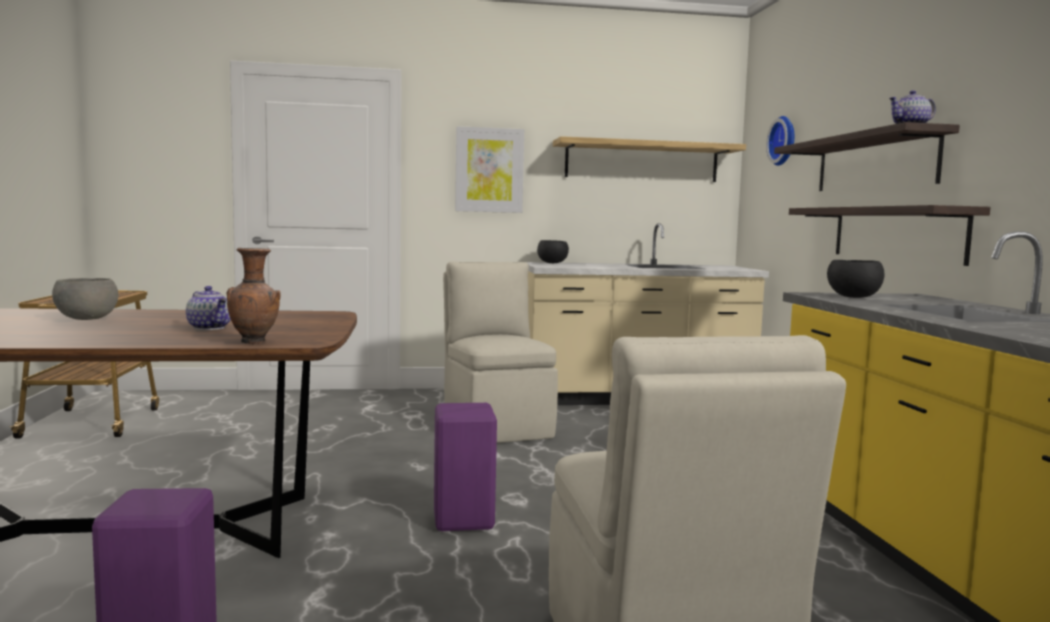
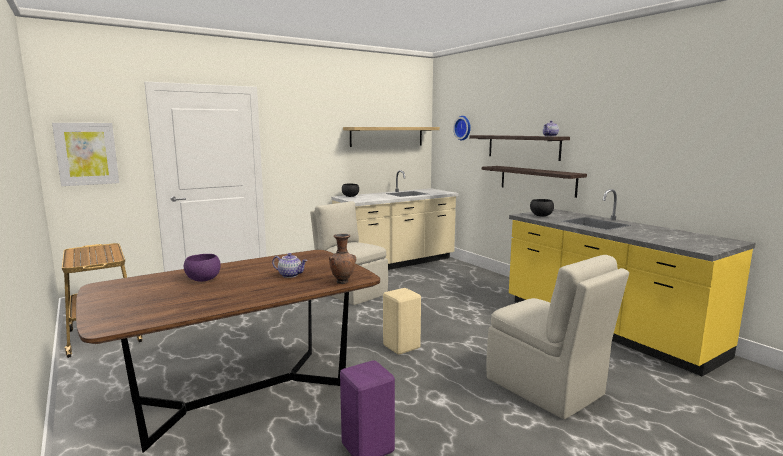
camera: 25 degrees left, 5 degrees up
grey bowl [52,278,118,320] -> purple bowl [184,254,221,282]
purple stool [434,403,497,531] -> beige stool [383,288,421,354]
picture [455,126,524,213] -> picture moved to [52,123,119,186]

